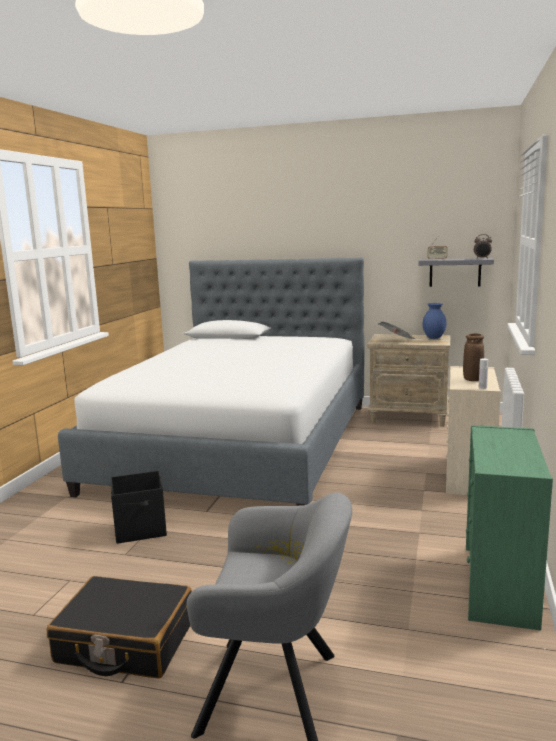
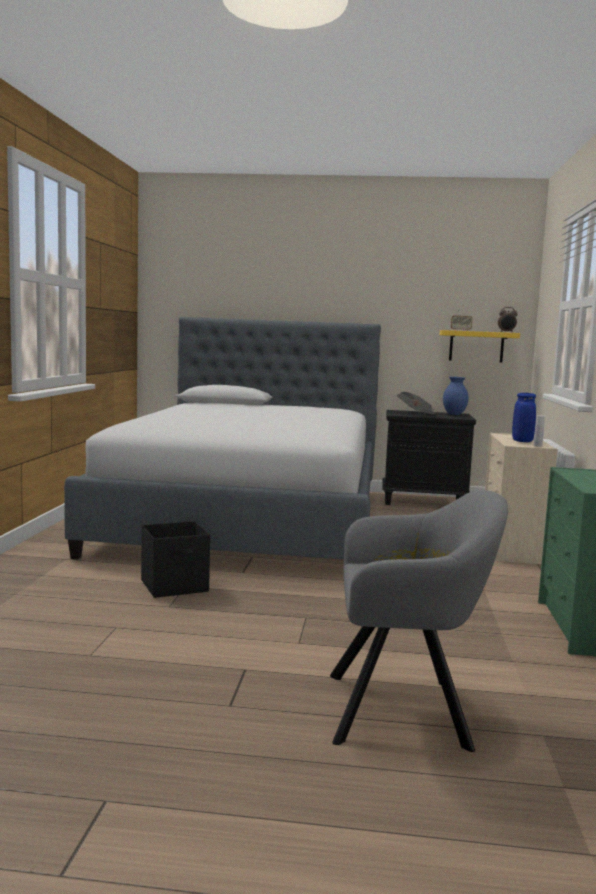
camera: 10 degrees left, 5 degrees down
black suitcase [47,576,192,678] -> none
beige nightstand [367,334,451,427] -> black nightstand [382,410,476,505]
grey shelf [418,258,494,287] -> yellow shelf [440,330,520,363]
brown vase [463,333,484,381] -> blue vase [512,393,536,442]

